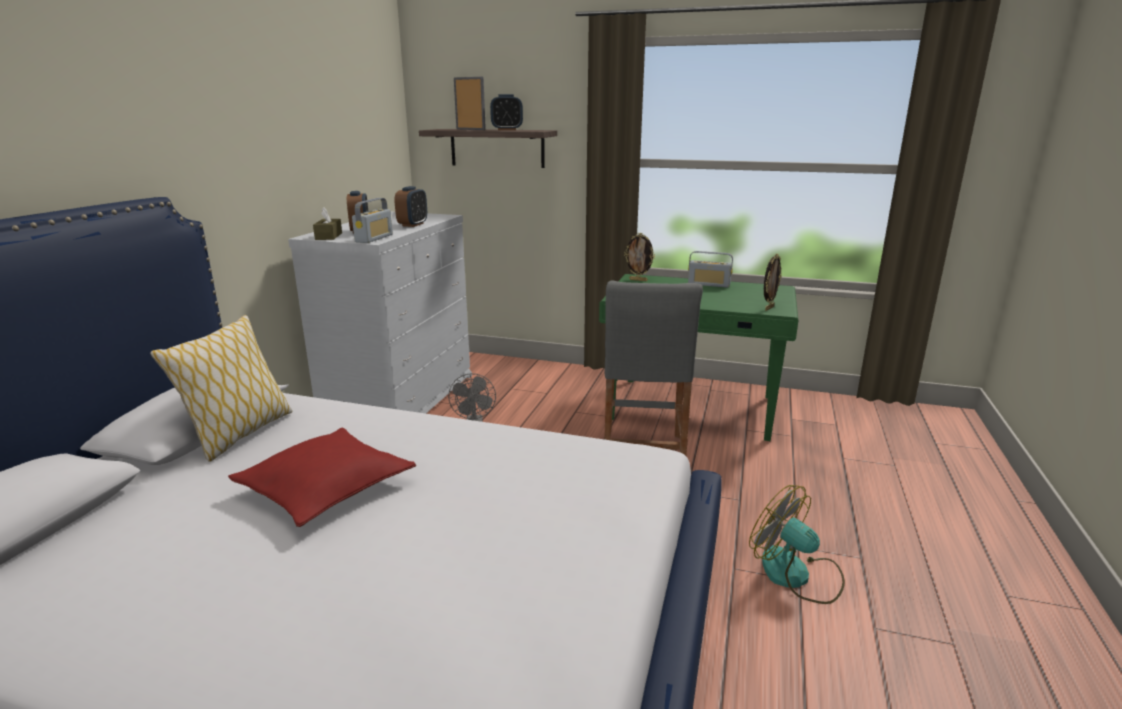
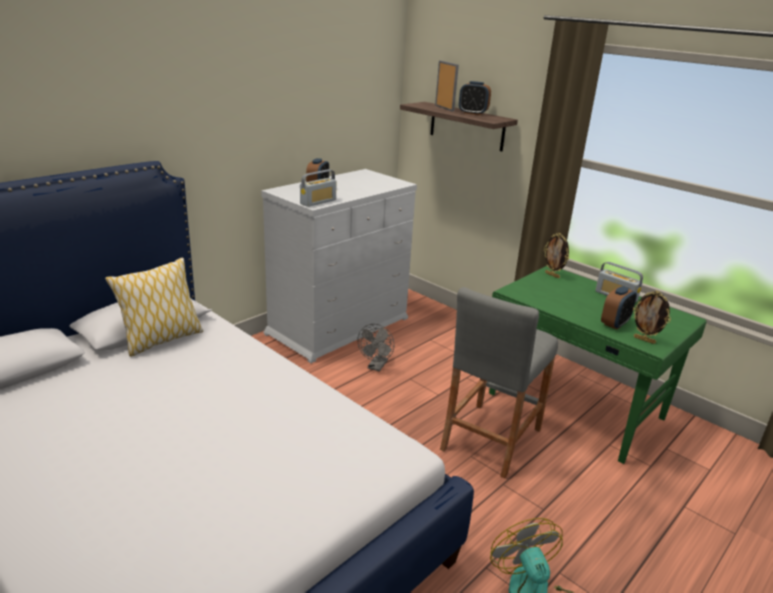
camera: 25 degrees right, 5 degrees up
red pillow [228,428,416,527] -> none
brown tissue box [313,207,342,240] -> none
alarm clock [394,186,427,227] -> alarm clock moved to [601,286,637,330]
picture frame [764,254,782,311] -> picture frame turned 60 degrees clockwise [633,291,671,344]

